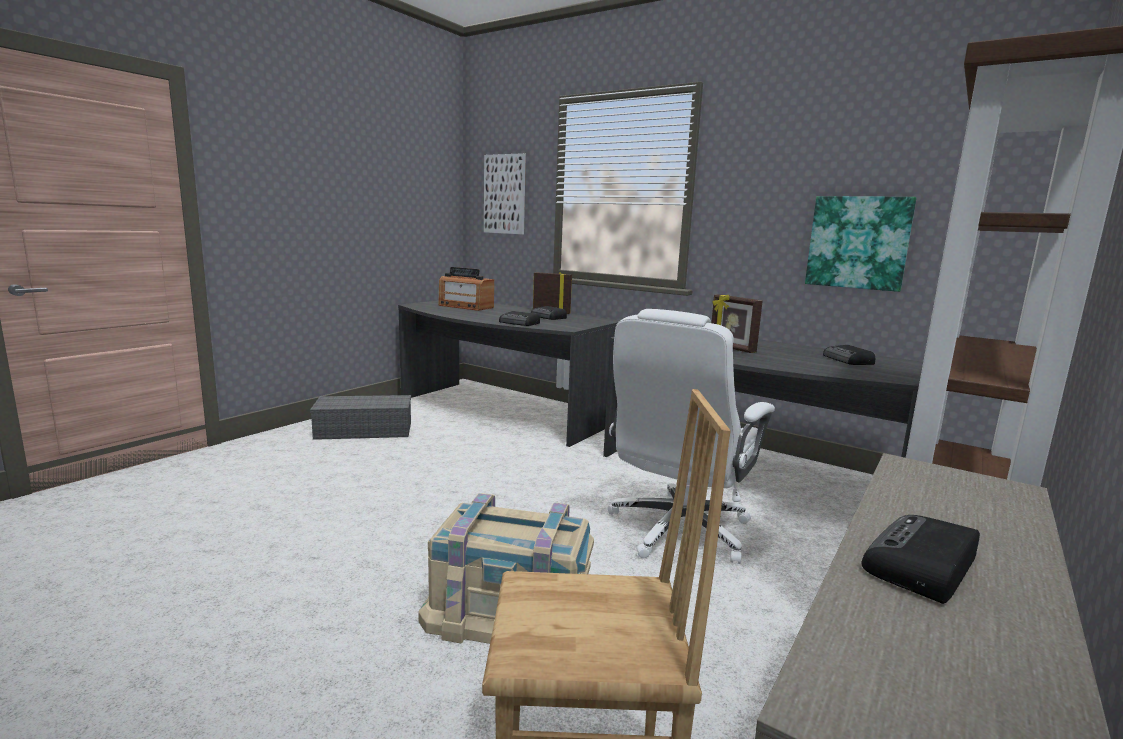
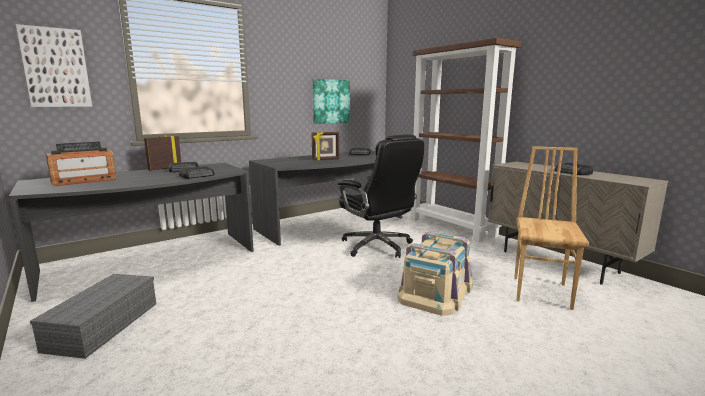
camera: 70 degrees left, 0 degrees up
white office chair [608,309,775,564] -> black office chair [338,134,424,258]

